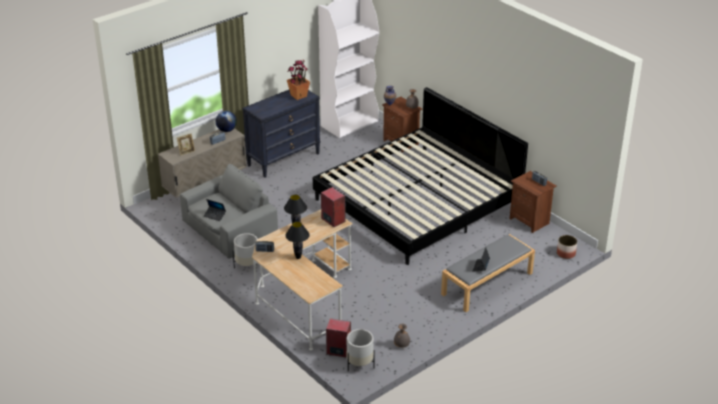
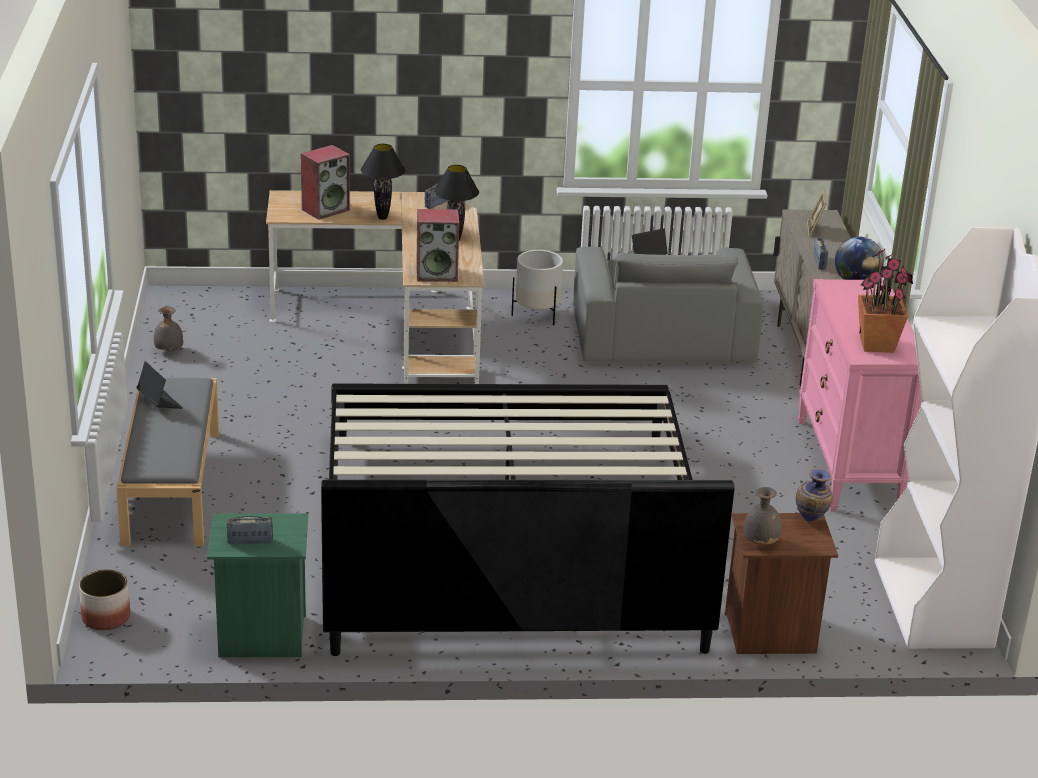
camera: 125 degrees right, 5 degrees down
black dresser [242,90,320,178] -> pink dresser [798,279,922,511]
speaker [326,318,351,358] -> speaker moved to [301,145,350,220]
white planter [347,329,375,372] -> none
brown nightstand [510,171,557,233] -> green nightstand [207,514,308,657]

